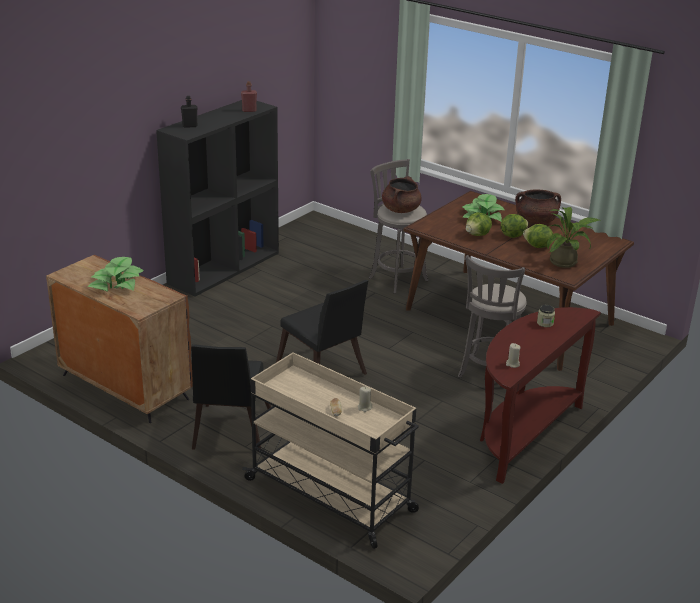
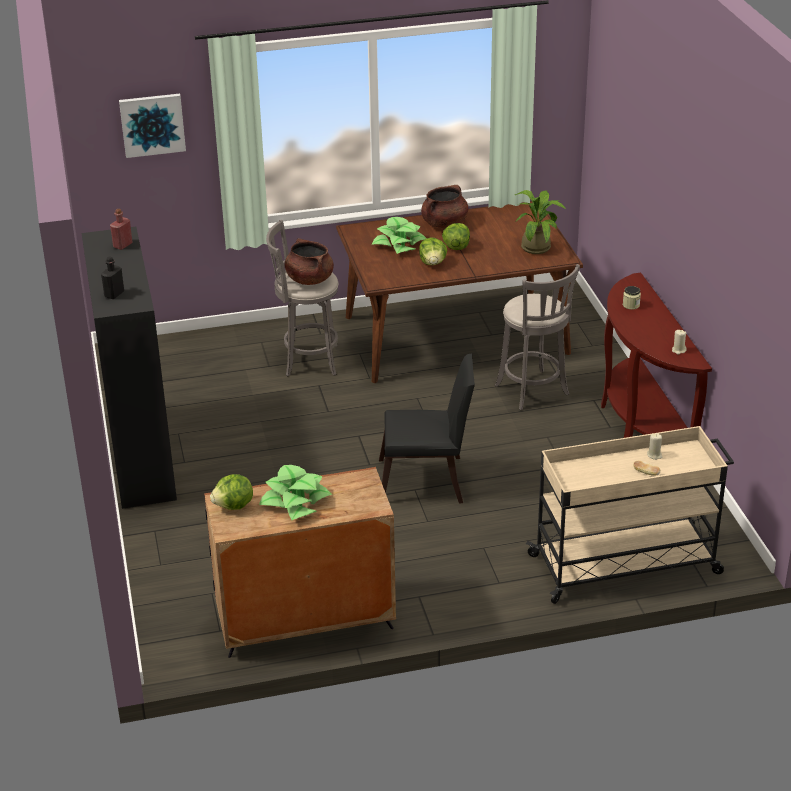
camera: 50 degrees left, 5 degrees up
black chair [191,344,271,449] -> none
lettuce [523,224,553,248] -> lettuce moved to [210,474,253,510]
none -> picture [119,94,186,158]

